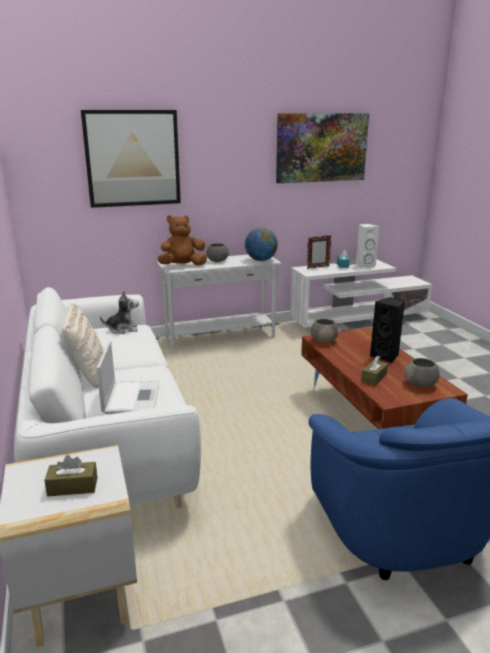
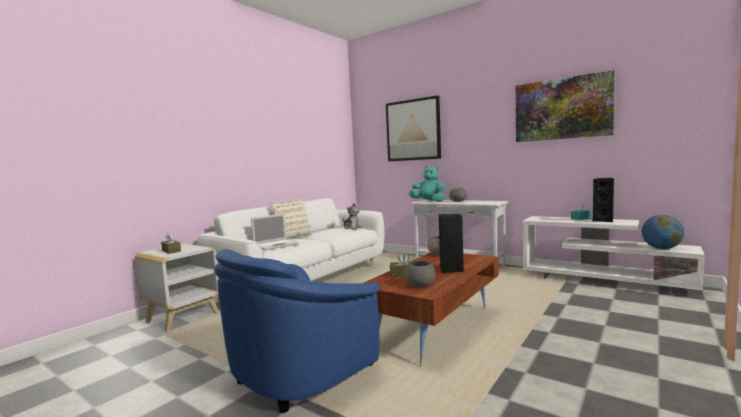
camera: 55 degrees right, 15 degrees down
brown plush toy [158,215,207,265] -> turquoise plush toy [409,166,446,202]
globe [245,228,278,261] -> globe moved to [642,215,684,249]
picture frame [307,235,332,269] -> none
white speaker [356,223,379,268] -> black speaker [593,178,614,222]

